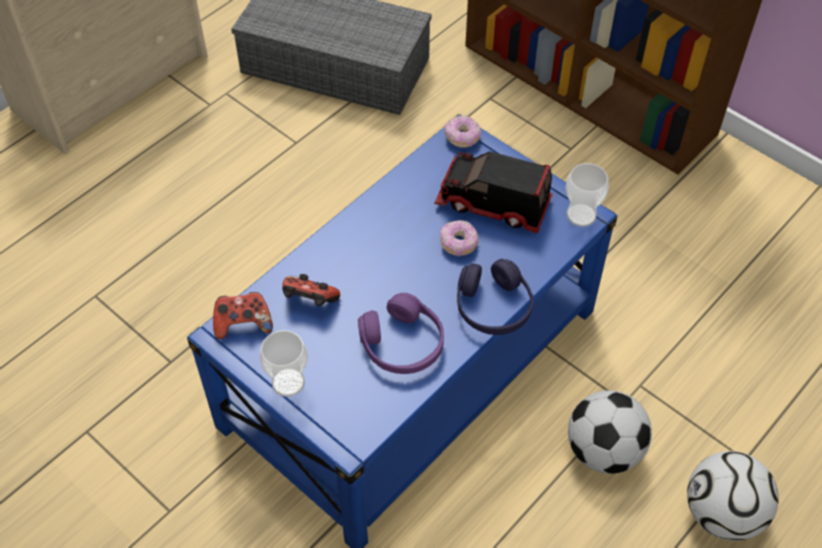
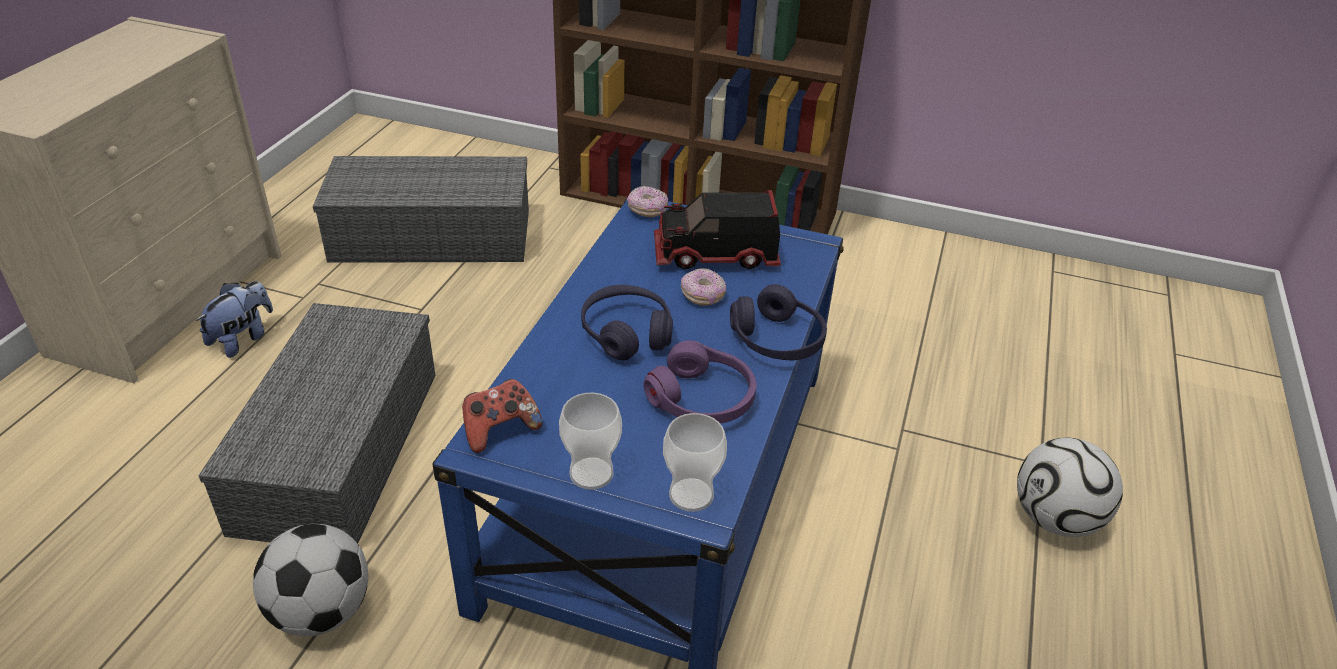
camera: 25 degrees left, 15 degrees down
game controller [282,274,340,306] -> none
cup [565,163,609,227] -> cup moved to [663,413,727,512]
football [568,390,652,474] -> football moved to [253,524,368,636]
none -> plush toy [196,281,273,358]
none -> grey storage box [199,303,436,543]
none -> purple headphones [581,285,673,360]

